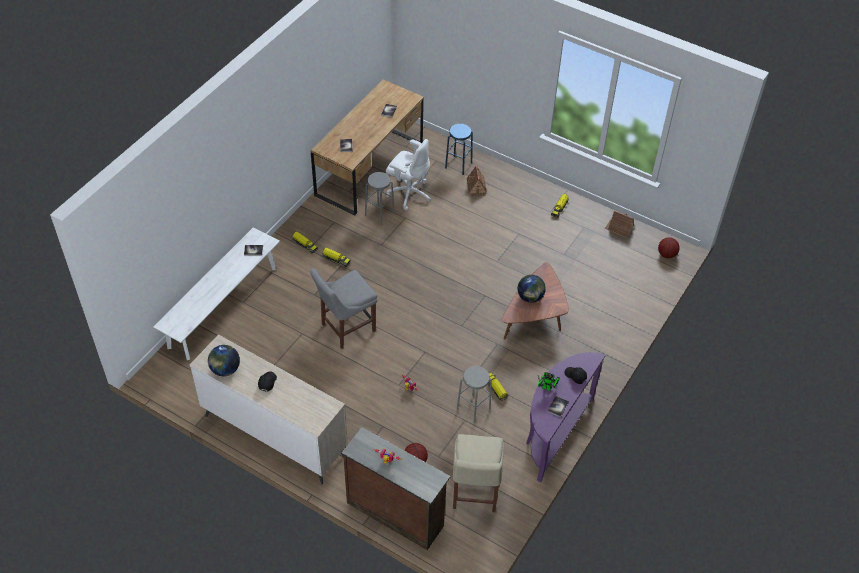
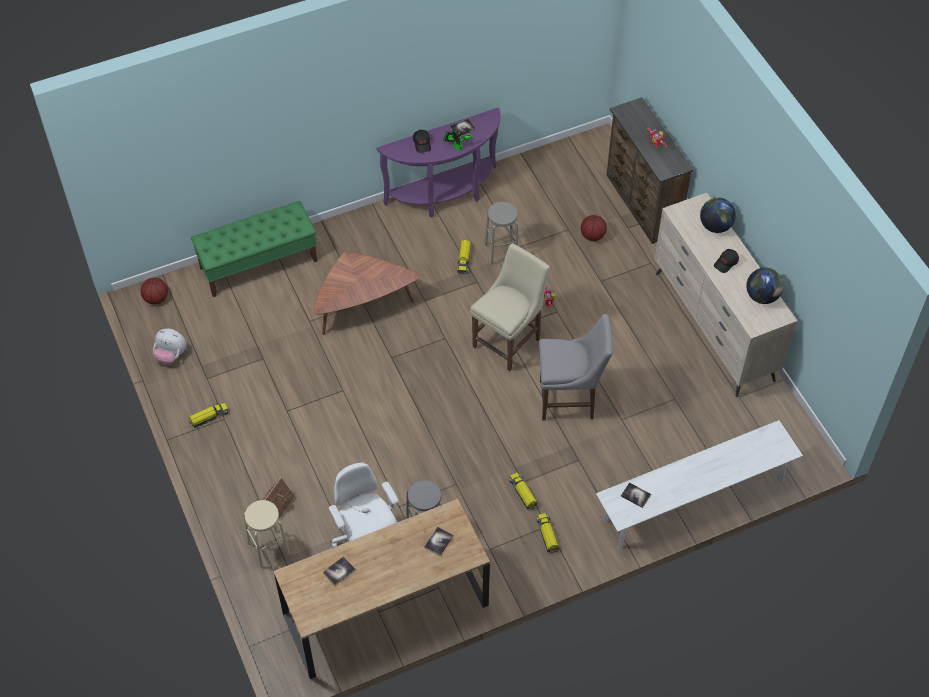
camera: 145 degrees left, 5 degrees up
blue stool [445,124,473,175] -> beige stool [244,500,290,568]
beige chair [453,434,504,512] -> beige chair moved to [470,243,550,371]
globe [517,275,546,303] -> globe moved to [700,198,736,233]
toy house [605,210,634,237] -> plush toy [153,329,187,365]
none -> green bench [191,201,317,297]

